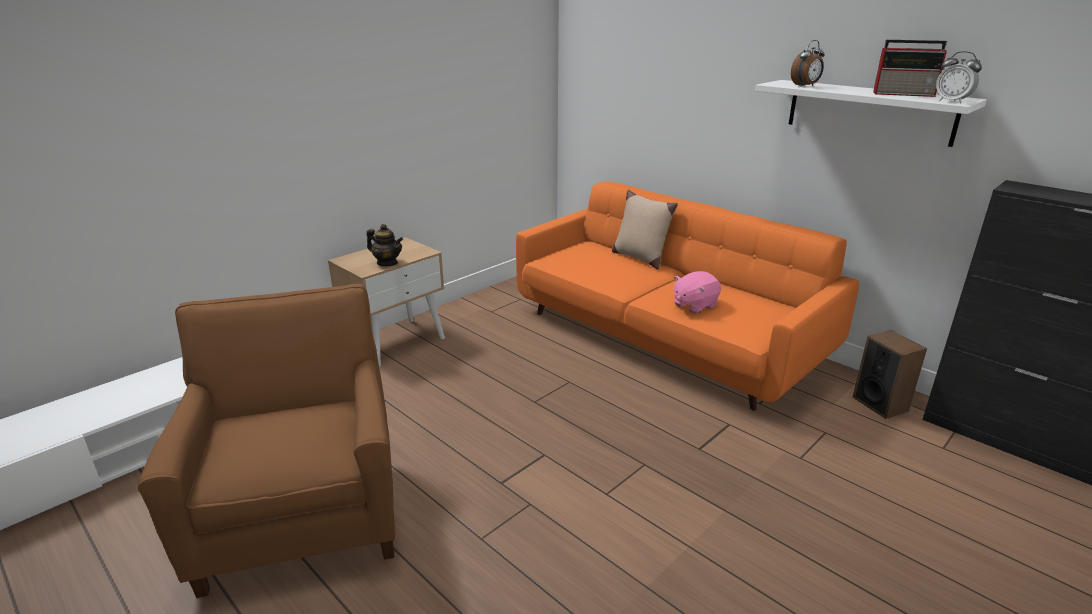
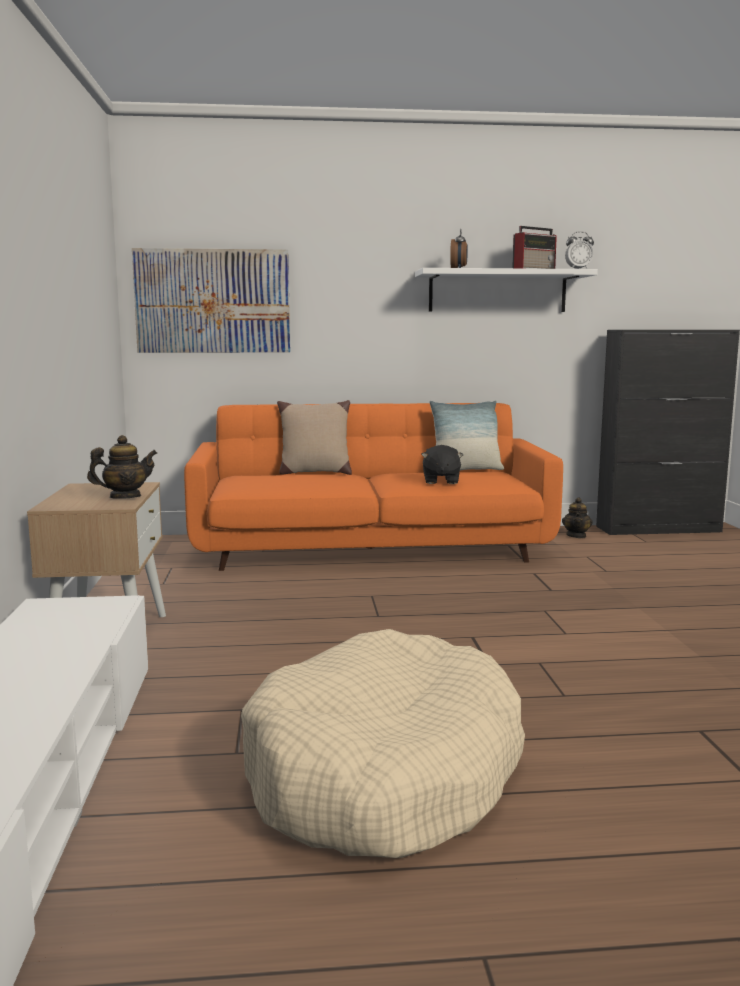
camera: 50 degrees left, 15 degrees down
brown armchair [138,284,395,598] -> beige dog bed [241,629,525,858]
pink plush toy [673,271,721,314] -> black plush toy [421,445,463,484]
speaker [853,330,927,419] -> teapot [562,497,593,538]
none -> picture [132,248,290,353]
none -> pillow [429,400,504,470]

